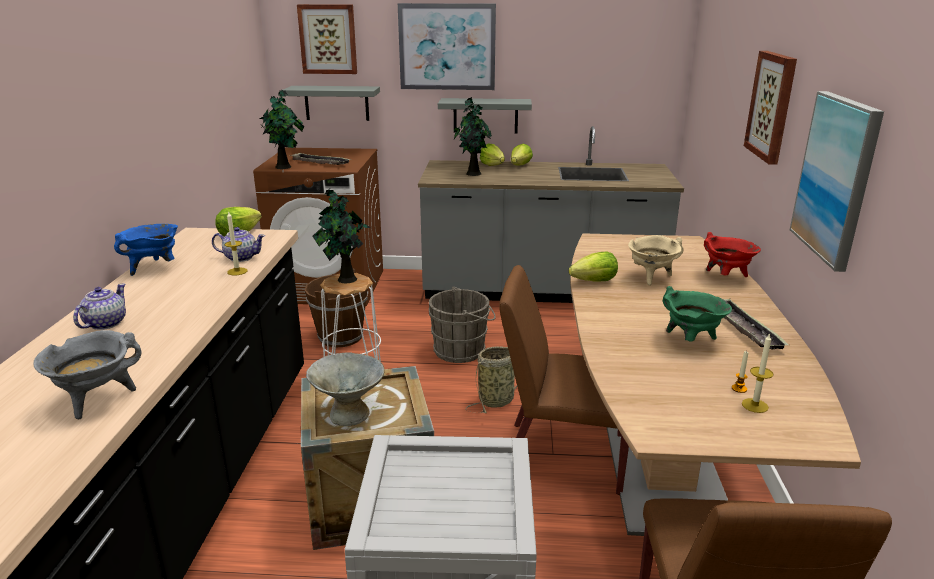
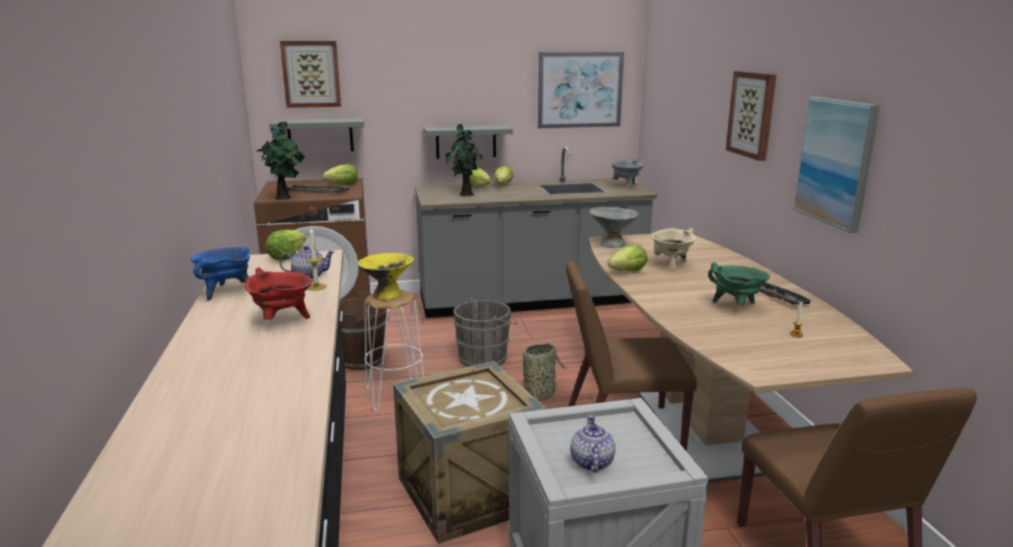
camera: 15 degrees left, 5 degrees down
grey cooking pot [33,330,141,419] -> grey cooking pot moved to [611,158,644,189]
teapot [73,284,126,330] -> teapot moved to [570,415,615,473]
grey bowl [306,352,385,426] -> grey bowl moved to [589,207,639,248]
potted plant [312,189,371,283] -> yellow bowl [358,253,414,300]
picture [398,3,496,90] -> picture moved to [538,52,624,128]
red cooking pot [704,232,761,277] -> red cooking pot moved to [245,267,313,320]
candle [742,333,774,413] -> none
none -> lettuce [323,164,358,185]

